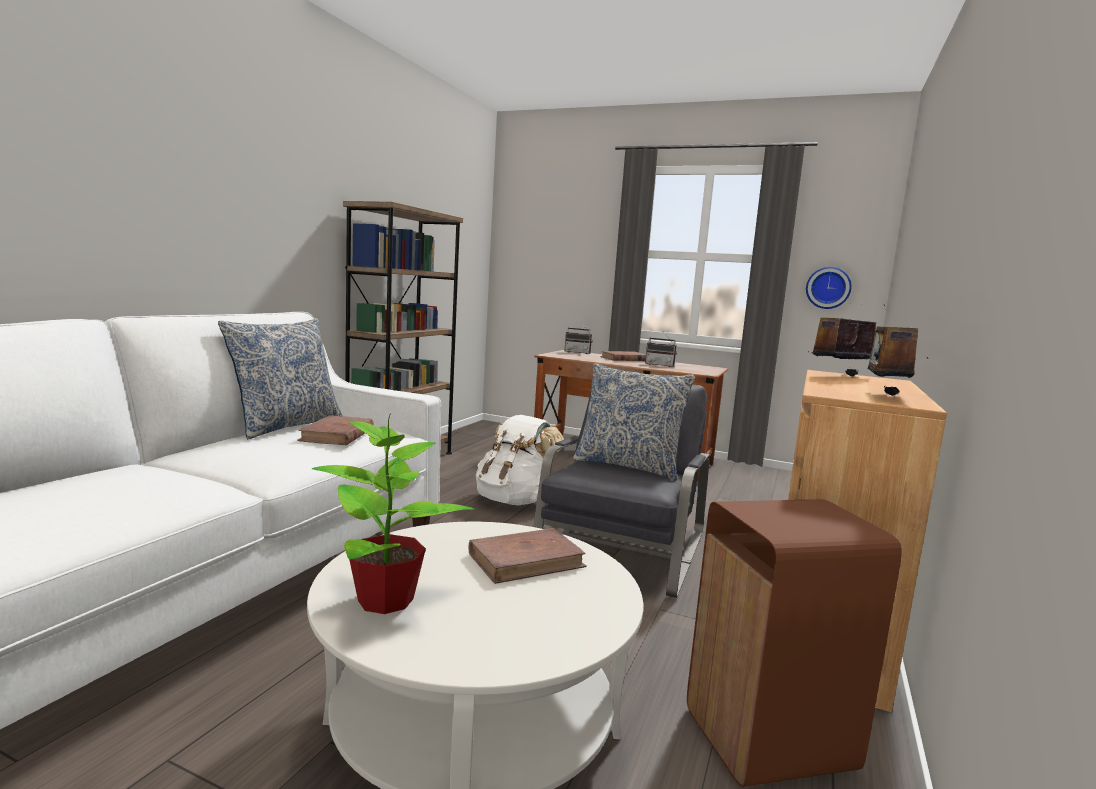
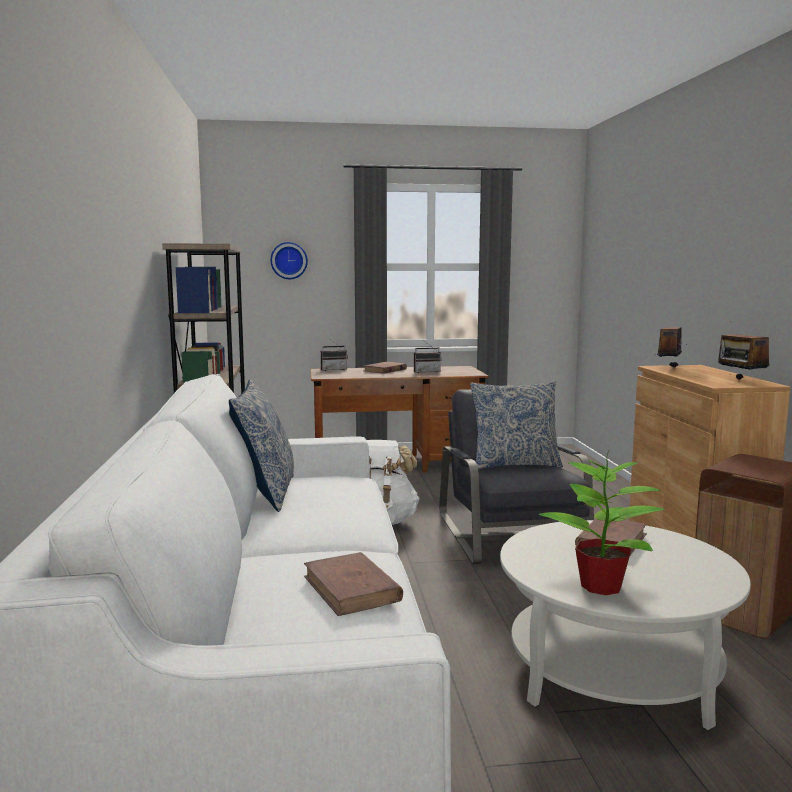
camera: 30 degrees left, 0 degrees up
brown book [297,415,374,445] -> brown book moved to [304,552,403,616]
wall clock [806,267,852,309] -> wall clock moved to [270,242,308,279]

